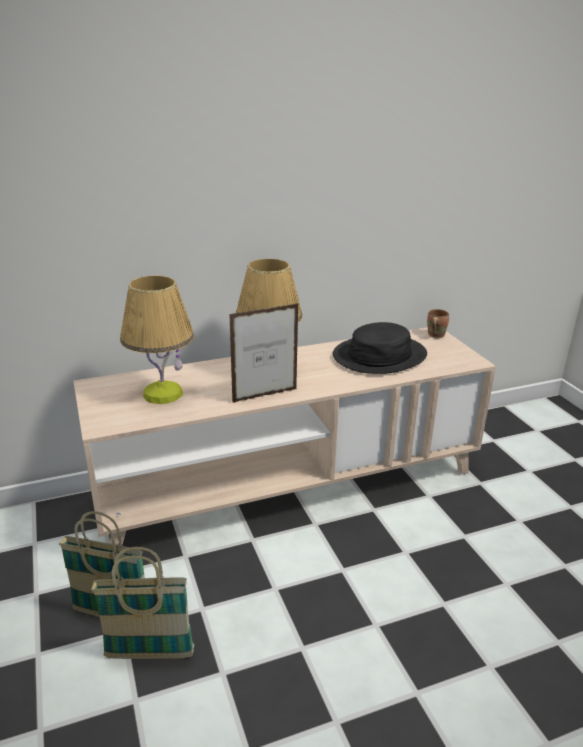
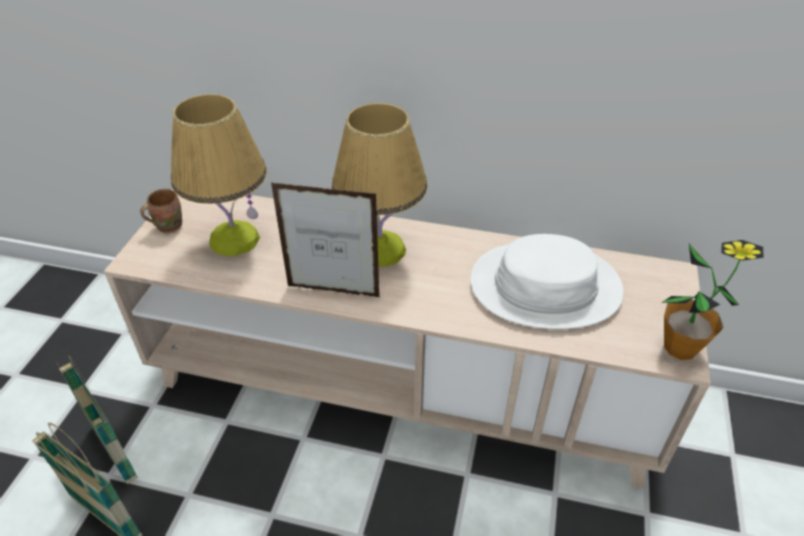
camera: 35 degrees right, 15 degrees up
black hat [333,322,427,374] -> white hat [470,234,624,329]
brown mug [427,309,449,338] -> brown mug moved to [140,189,182,233]
none -> potted plant [661,240,764,360]

